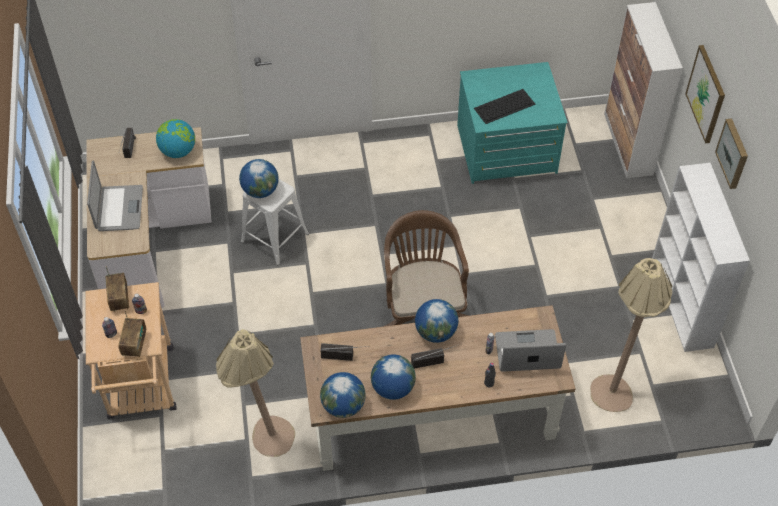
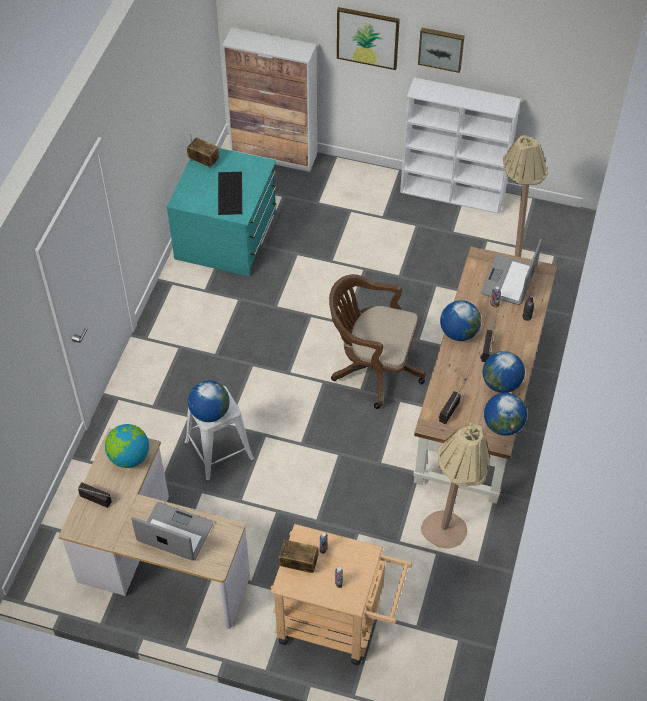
camera: 65 degrees left, 0 degrees up
radio [118,310,146,357] -> radio moved to [187,134,219,168]

